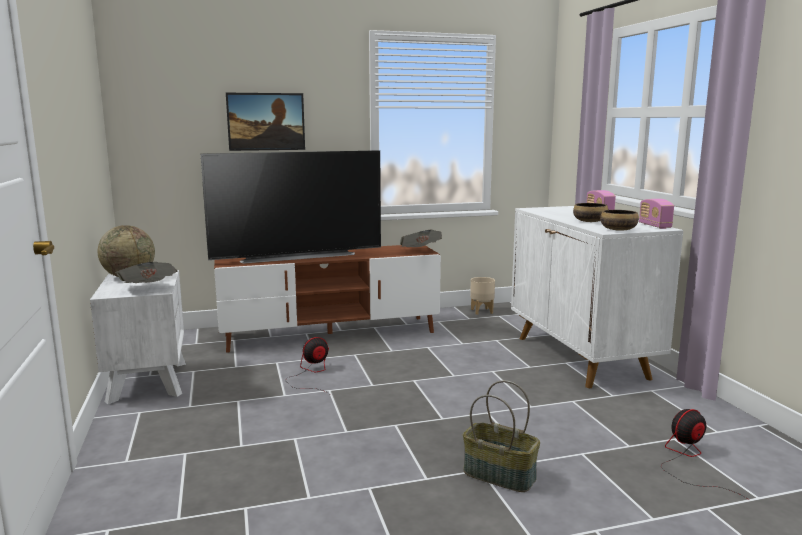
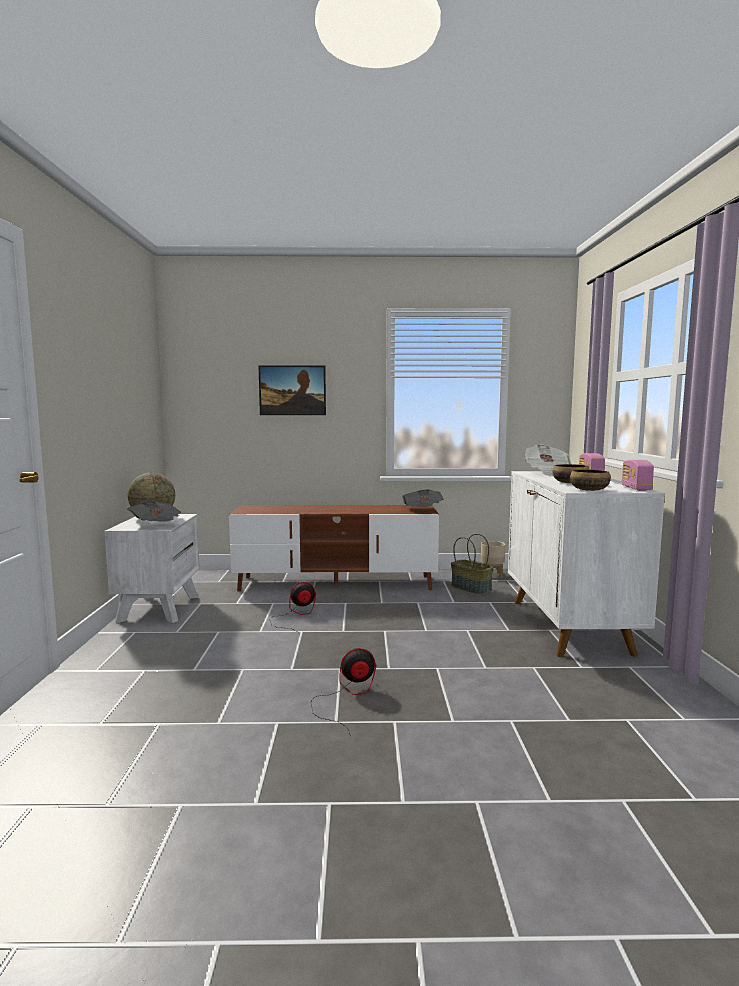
camera: 15 degrees right, 5 degrees down
television [201,150,381,264] -> none
basket [463,380,540,492] -> basket moved to [451,534,494,594]
fan [661,409,748,499] -> fan moved to [311,648,376,736]
none -> newspaper [524,444,572,477]

